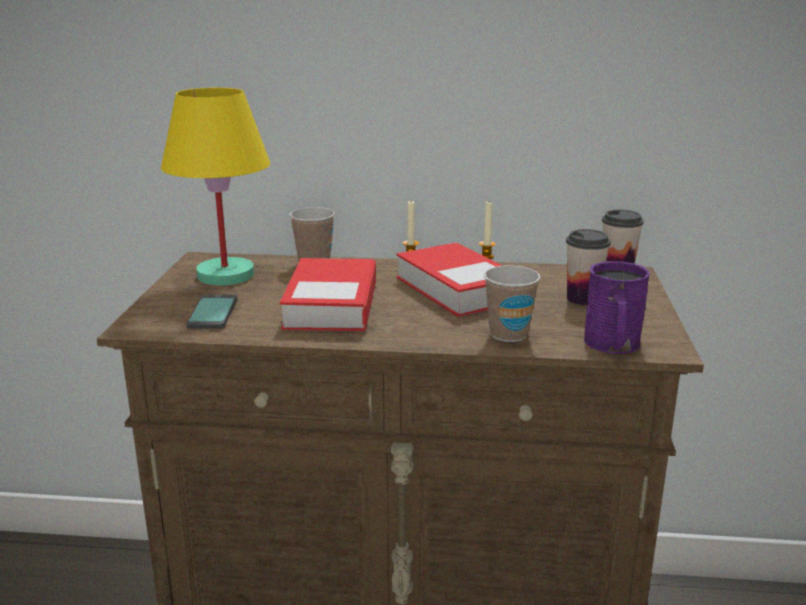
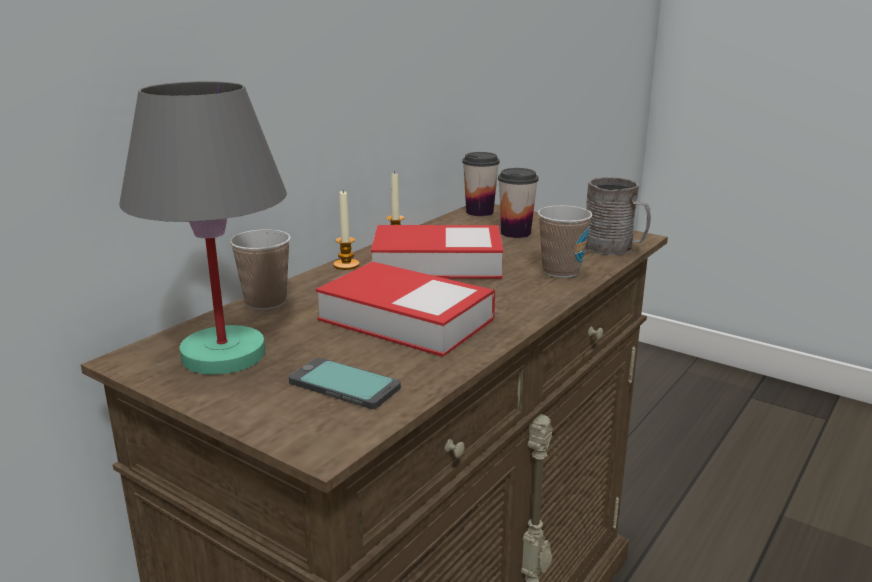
camera: 60 degrees left, 0 degrees up
yellow table lamp [161,88,270,286] -> grey table lamp [119,81,287,375]
purple mug [584,261,650,354] -> grey mug [585,177,651,255]

